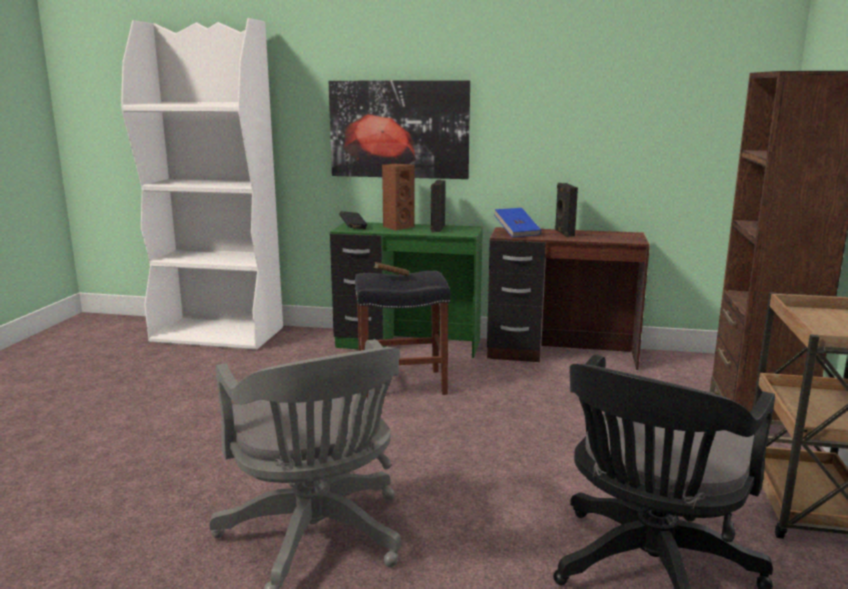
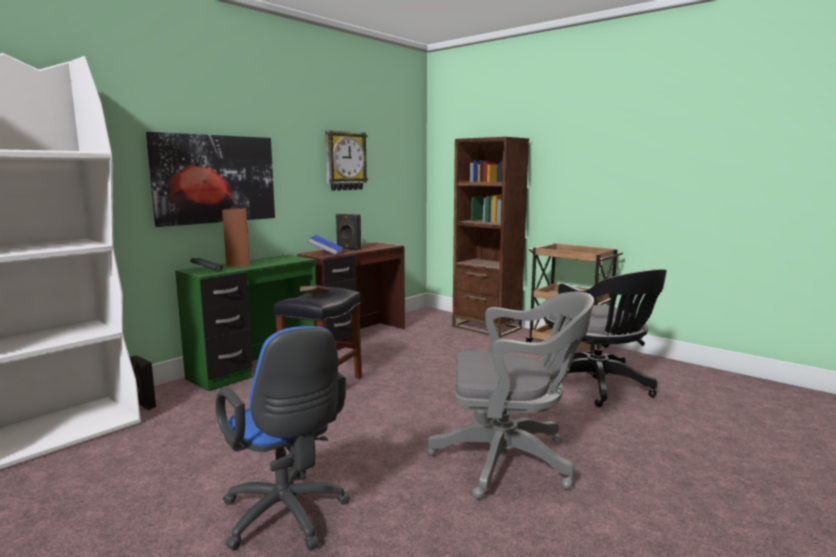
camera: 60 degrees left, 5 degrees down
black speaker [431,180,445,232] -> black speaker moved to [130,355,156,410]
none -> blue office chair [216,326,350,551]
none -> wall clock [325,130,368,191]

